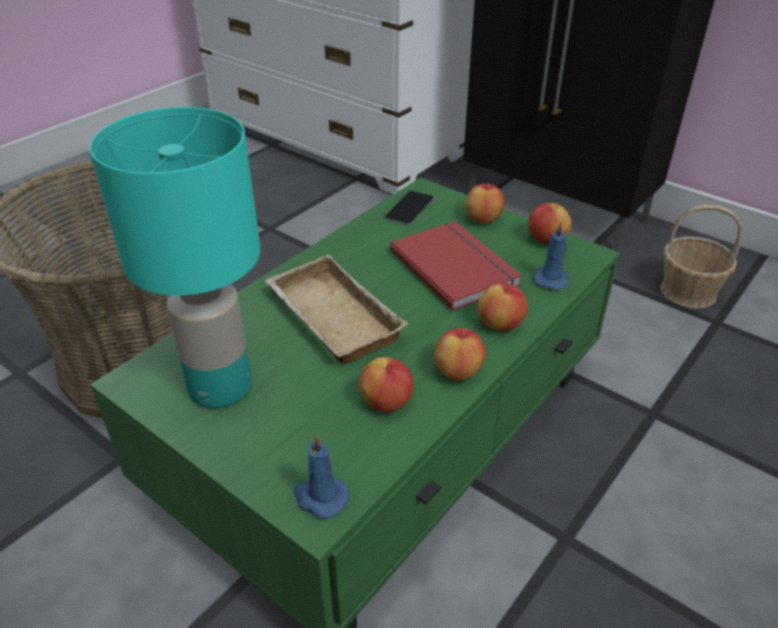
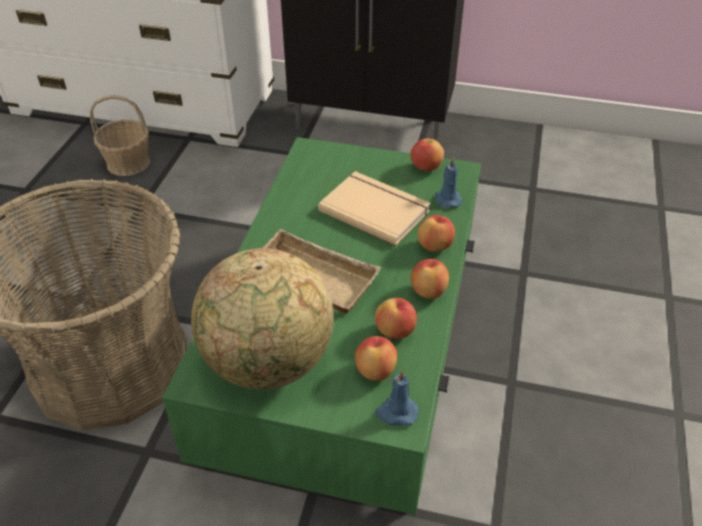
camera: 25 degrees left, 5 degrees up
turquoise table lamp [90,107,260,408] -> globe [191,248,334,389]
phone [385,191,434,225] -> none
red book [390,221,522,311] -> beige book [318,171,431,246]
apple [465,183,505,224] -> apple moved to [355,336,397,381]
basket [660,205,742,309] -> basket moved to [90,95,150,176]

